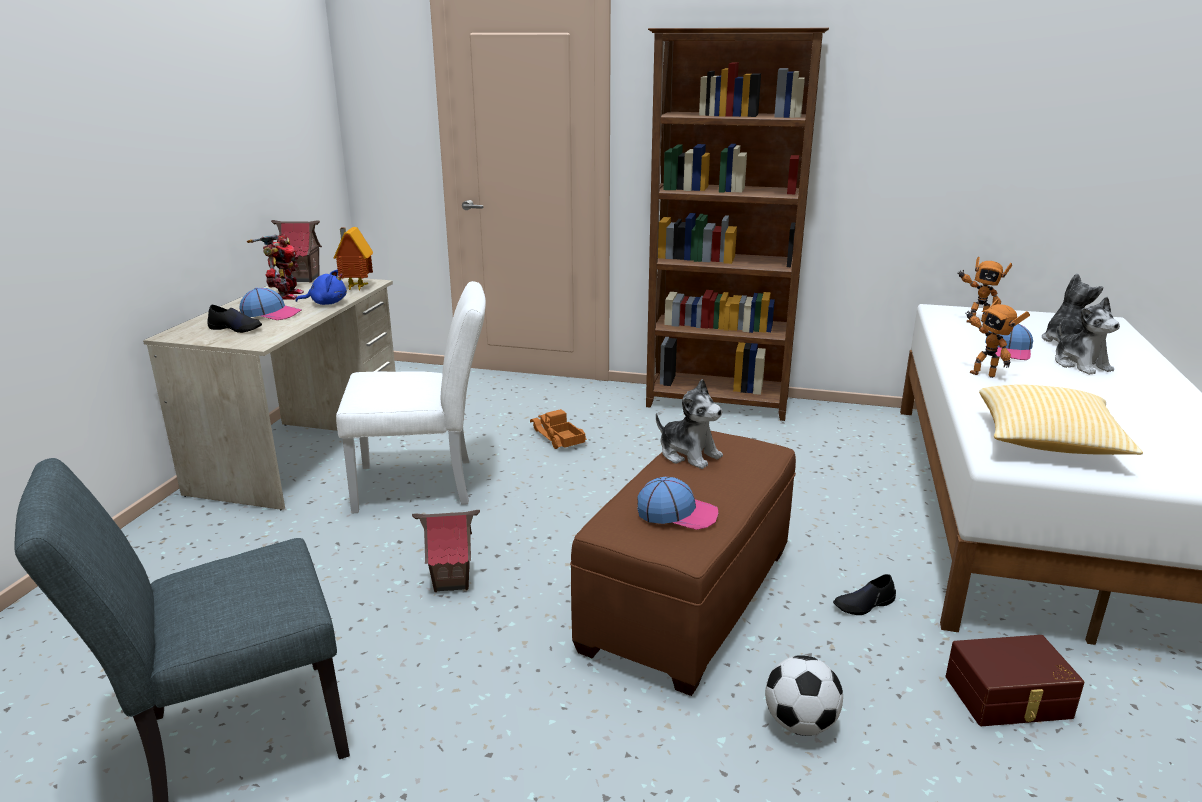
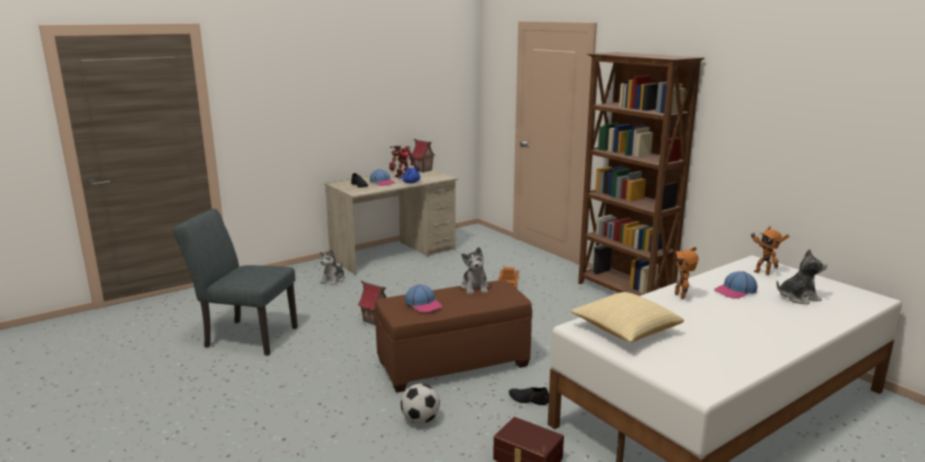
camera: 40 degrees right, 5 degrees down
toy house [334,227,373,291] -> none
white chair [336,281,486,514] -> none
plush toy [1055,297,1120,375] -> plush toy moved to [320,249,345,285]

